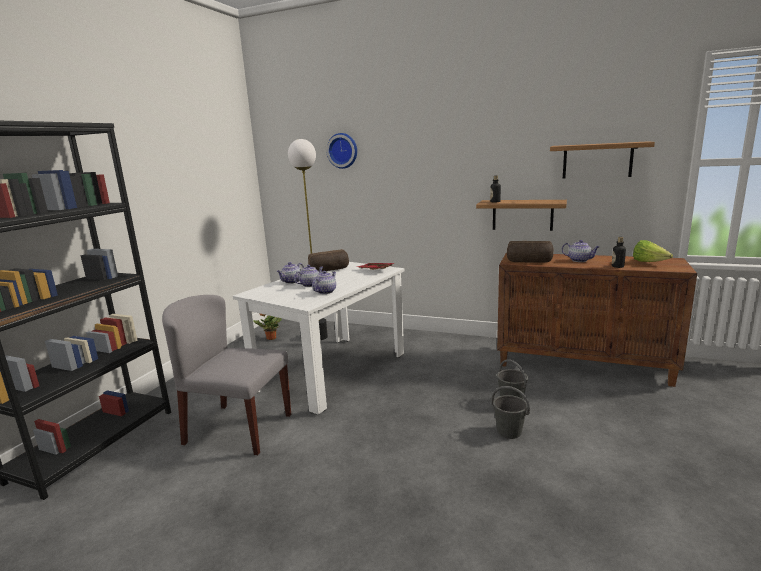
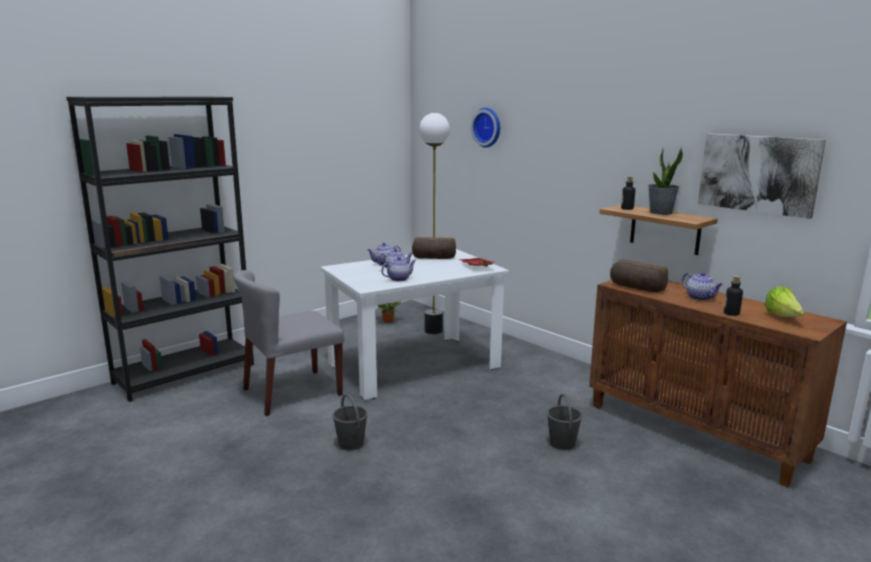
camera: 25 degrees right, 0 degrees up
grey chair [162,295,291,455] -> grey chair turned 75 degrees counterclockwise [233,270,344,416]
grey bucket [491,386,530,439] -> grey bucket moved to [332,394,368,450]
shelf [550,141,655,179] -> picture [698,133,826,219]
none -> potted plant [648,147,683,215]

